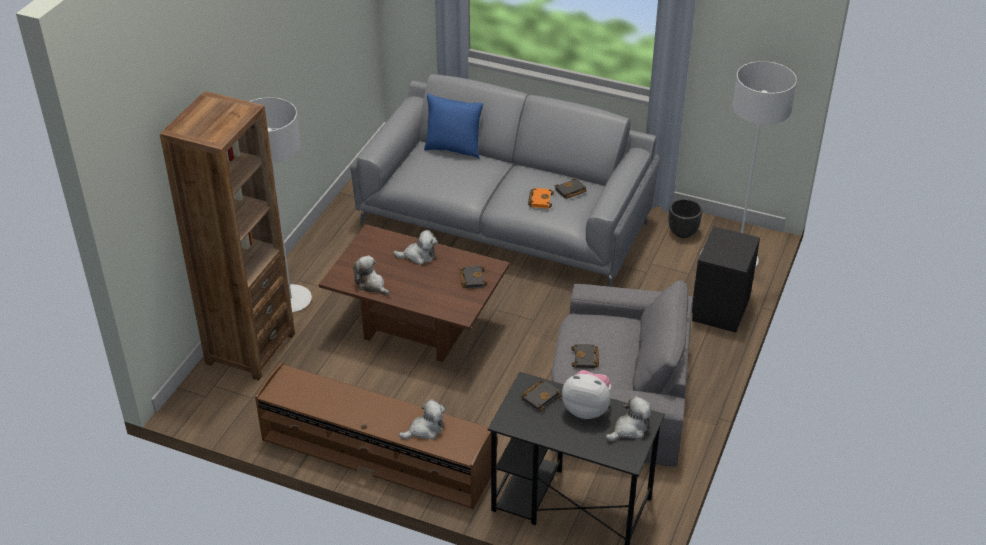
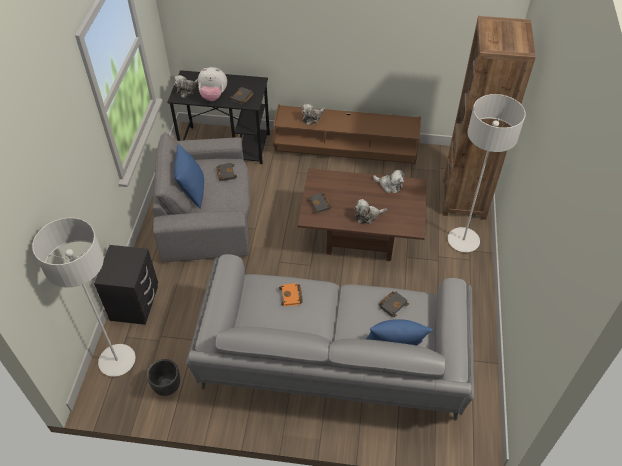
camera: 165 degrees right, 10 degrees up
black book [555,178,587,199] -> black book moved to [379,291,409,317]
none -> blue pillow [174,144,204,209]

